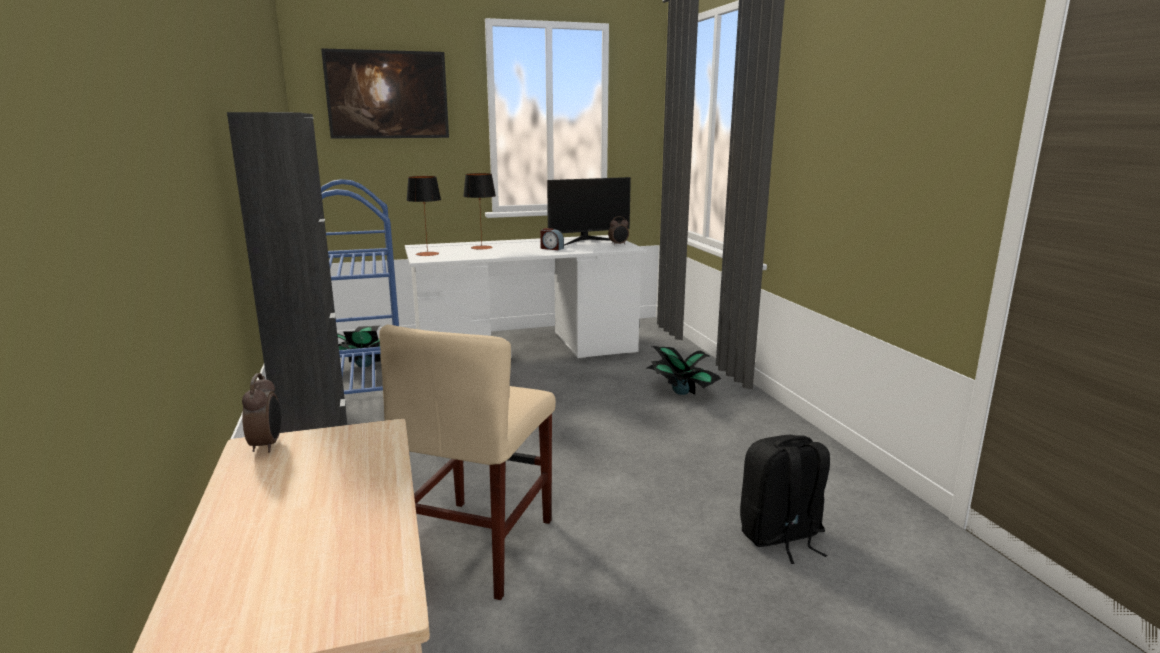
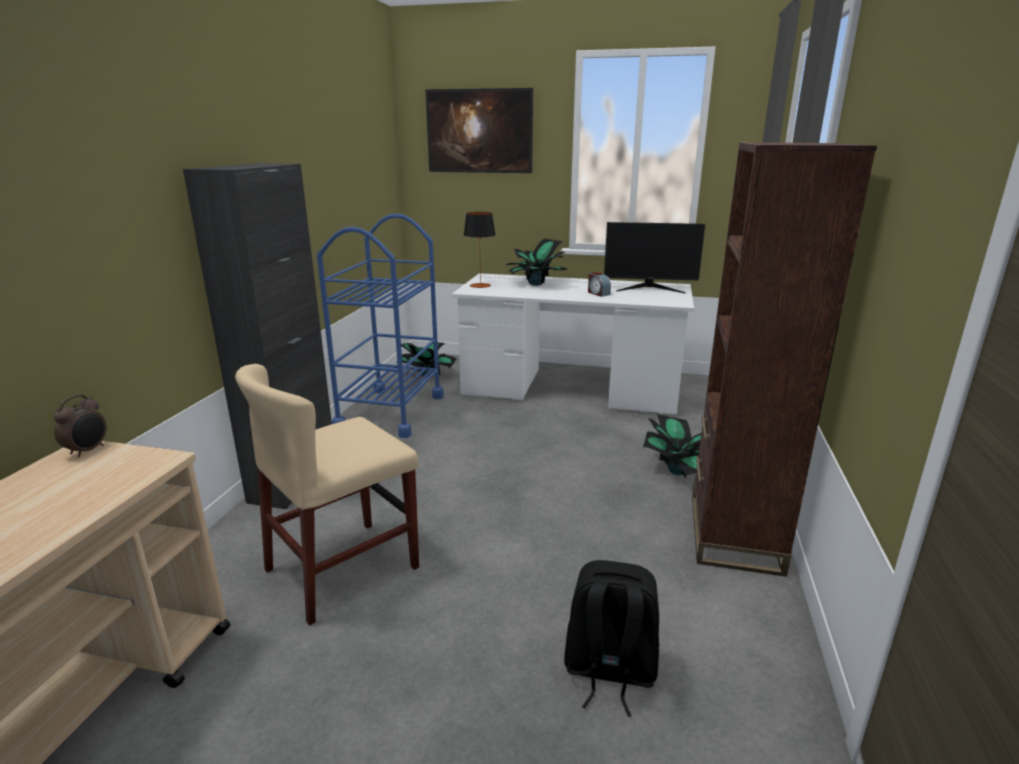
camera: 30 degrees right, 5 degrees up
table lamp [463,173,496,250] -> potted plant [506,239,568,286]
alarm clock [608,216,629,245] -> none
none -> brown bookcase [692,142,877,577]

